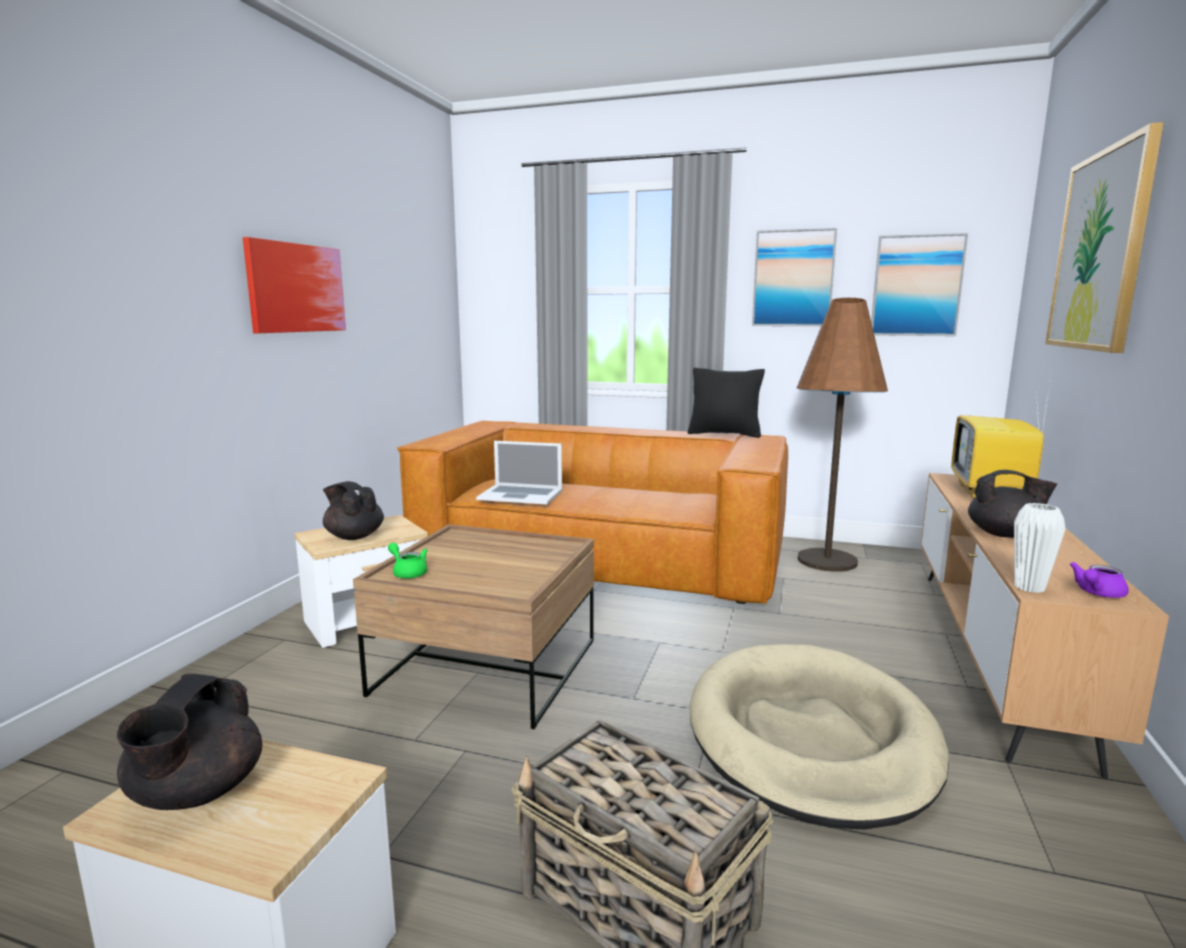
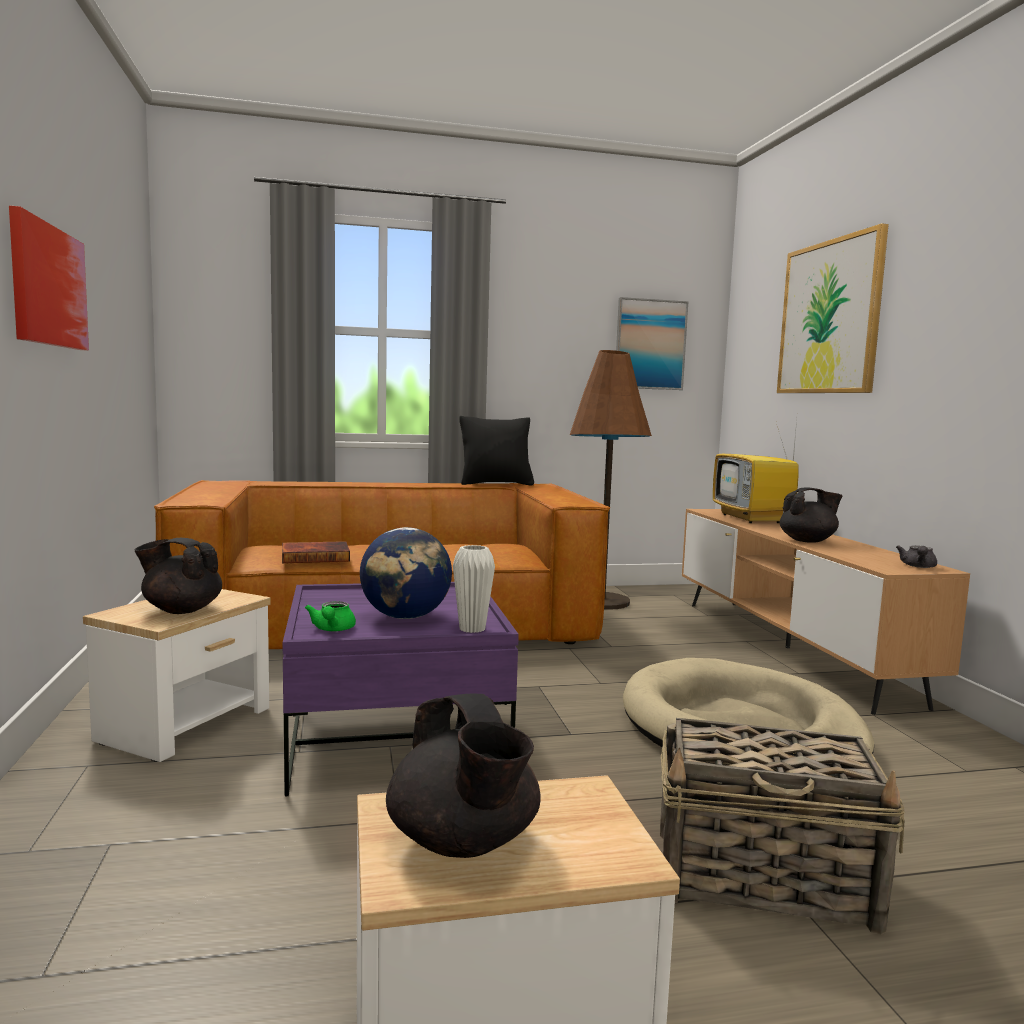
camera: 30 degrees left, 5 degrees down
brown coffee table [353,524,594,729] -> purple coffee table [283,582,519,797]
green teapot [388,543,428,578] -> green teapot turned 105 degrees counterclockwise [305,601,356,631]
laptop [476,441,562,505] -> book [282,541,350,563]
picture [752,228,837,326] -> none
white vase [1014,503,1066,593] -> white vase moved to [453,545,495,633]
purple teapot [1070,562,1129,598] -> grey teapot [896,545,937,568]
none -> globe [360,527,452,619]

